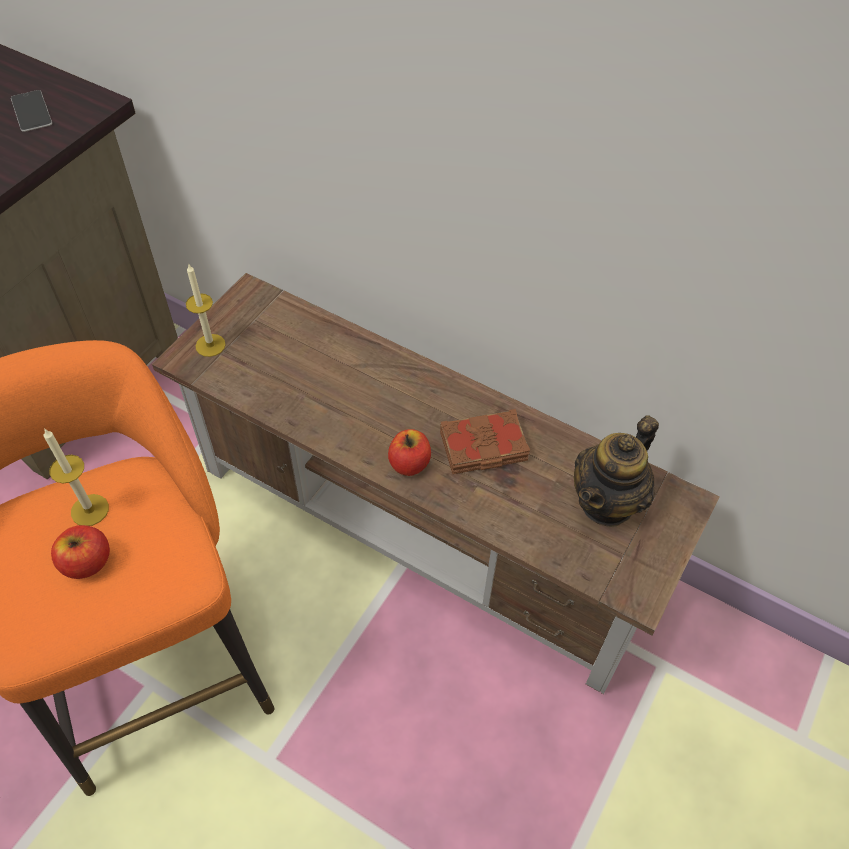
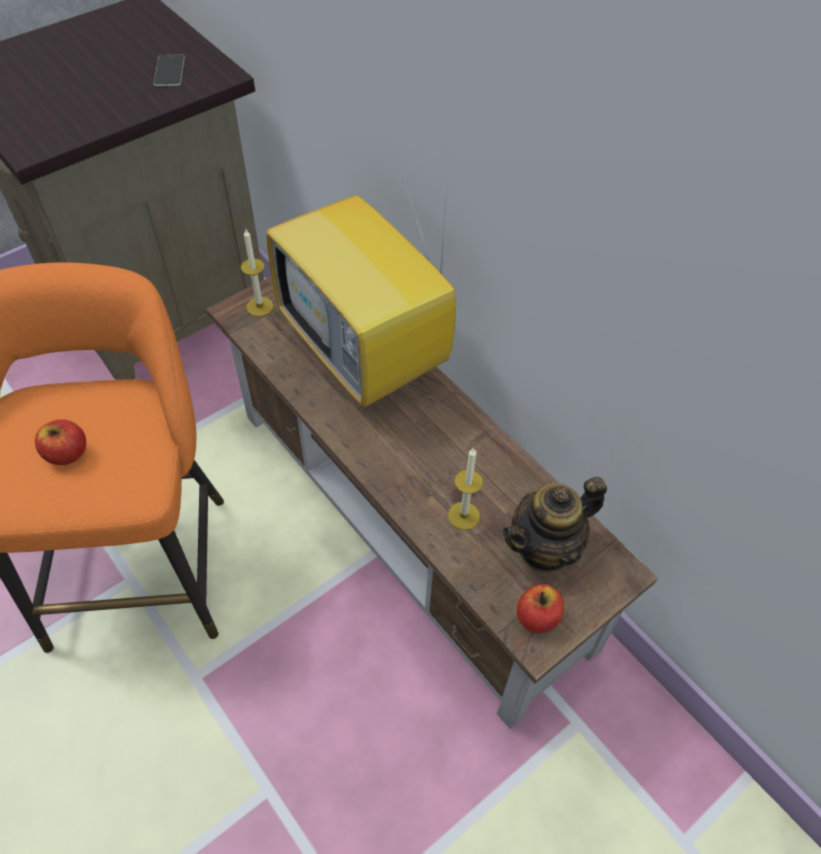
camera: 20 degrees right, 0 degrees up
candle [44,428,109,526] -> candle moved to [448,447,483,530]
apple [388,429,431,476] -> apple moved to [517,584,564,633]
brown book [440,409,530,474] -> none
none -> television [267,156,456,407]

